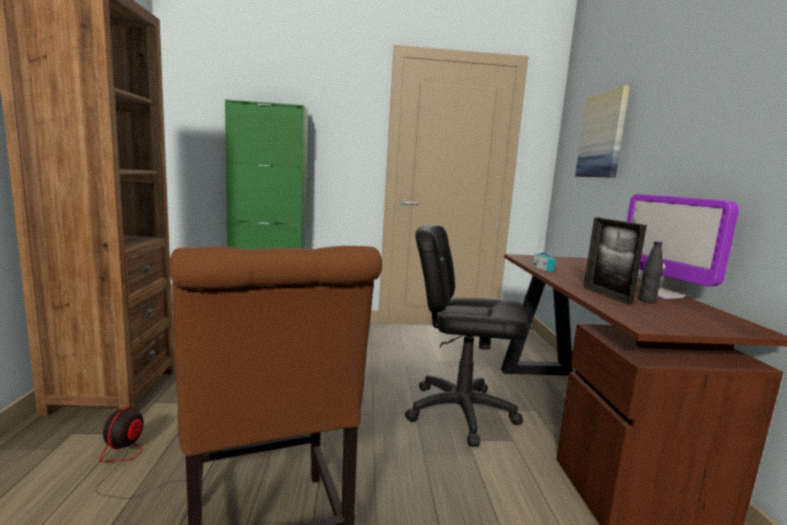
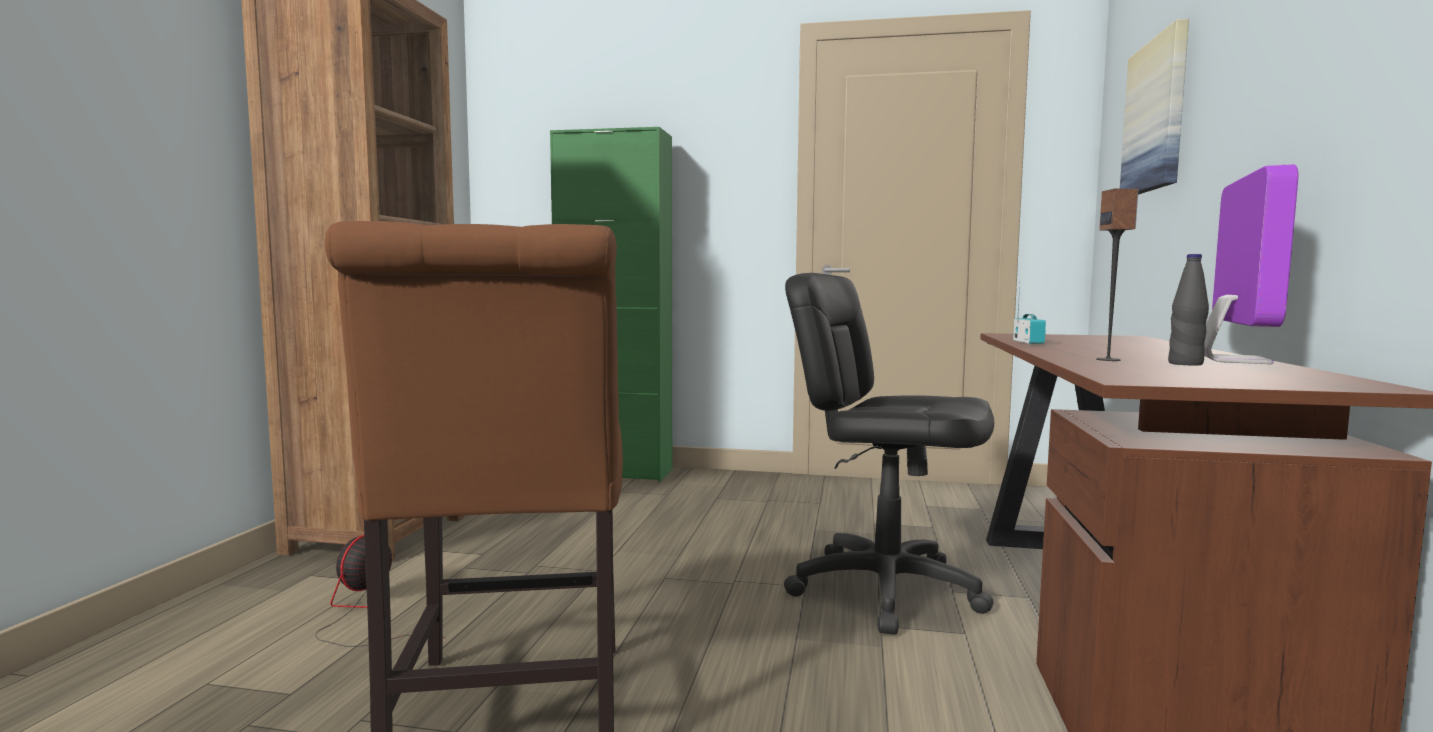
camera: 15 degrees right, 5 degrees down
picture frame [583,217,647,305] -> speaker [1096,189,1138,361]
monitor [626,194,739,299] -> monitor turned 150 degrees counterclockwise [1204,164,1298,364]

